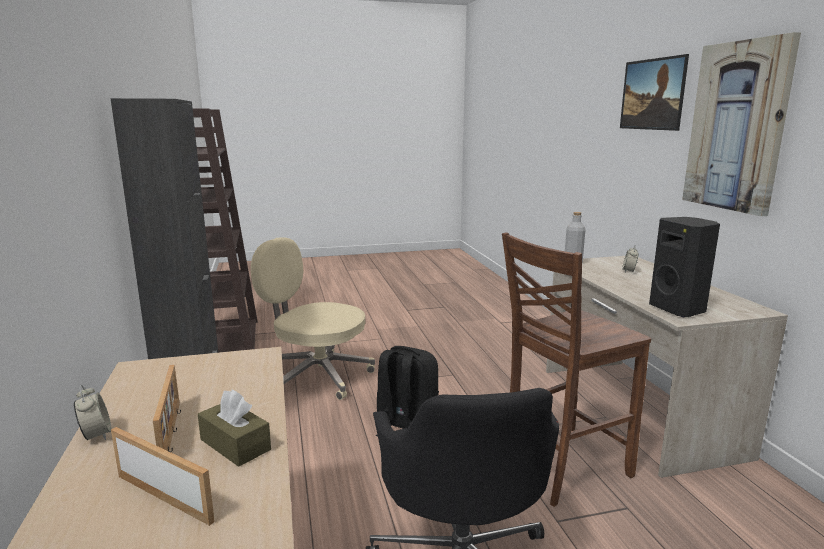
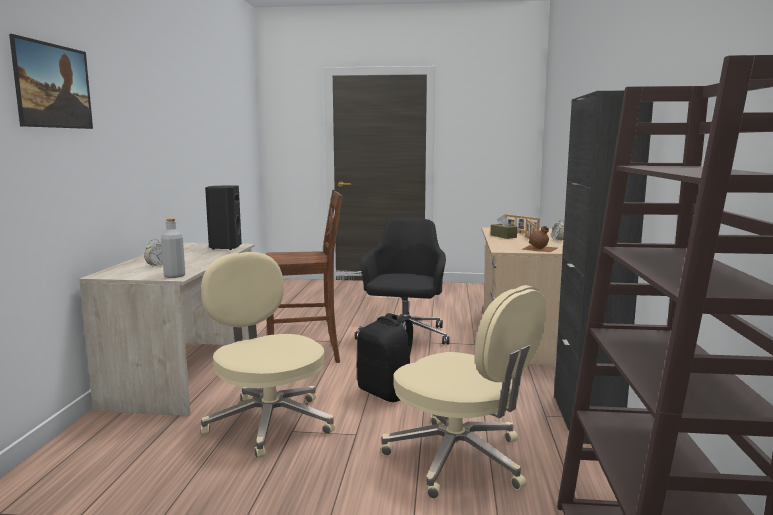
camera: 160 degrees left, 5 degrees down
picture [682,32,801,216] -> none
none -> beige office chair [200,252,335,459]
none -> brown bottle [521,226,558,252]

